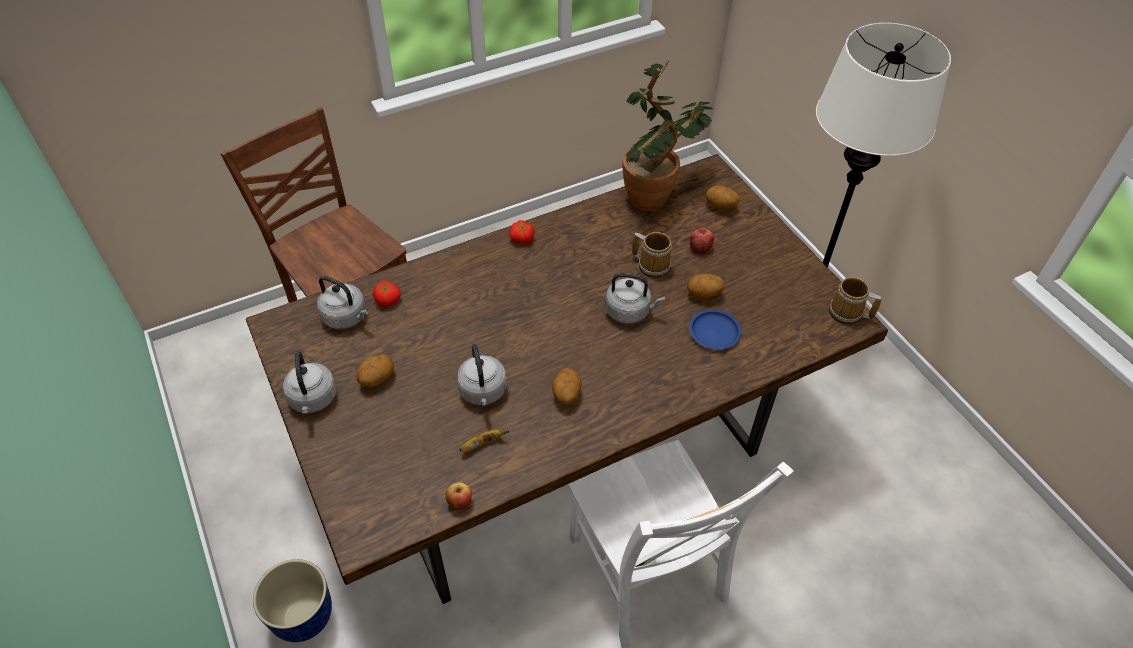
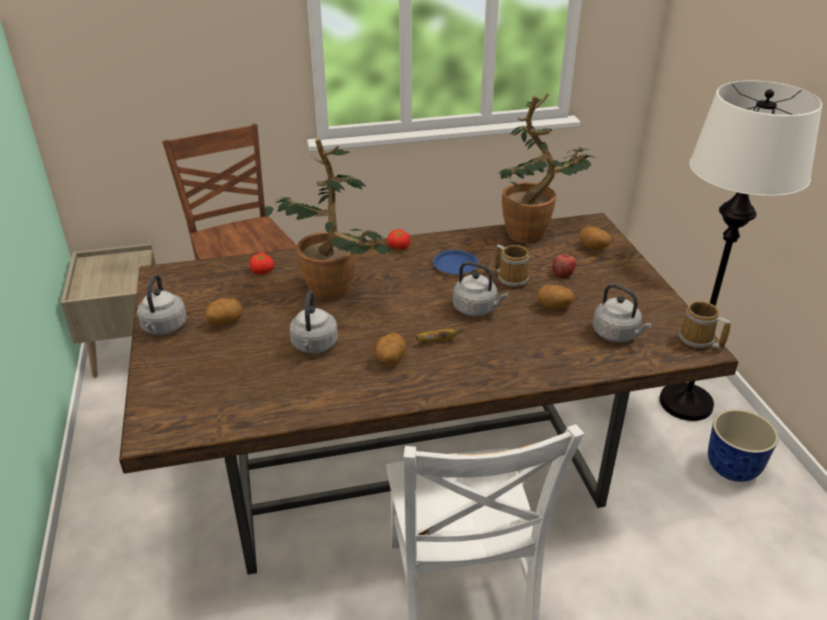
camera: 15 degrees right, 15 degrees down
planter [253,559,332,642] -> planter moved to [708,409,778,482]
grey kettle [317,276,369,329] -> grey kettle moved to [593,284,652,342]
apple [445,482,472,510] -> none
banana [459,429,509,452] -> banana moved to [416,329,463,342]
blue plate [689,309,741,350] -> blue plate moved to [433,250,479,274]
none -> beige nightstand [61,243,156,378]
none -> potted plant [265,139,392,301]

